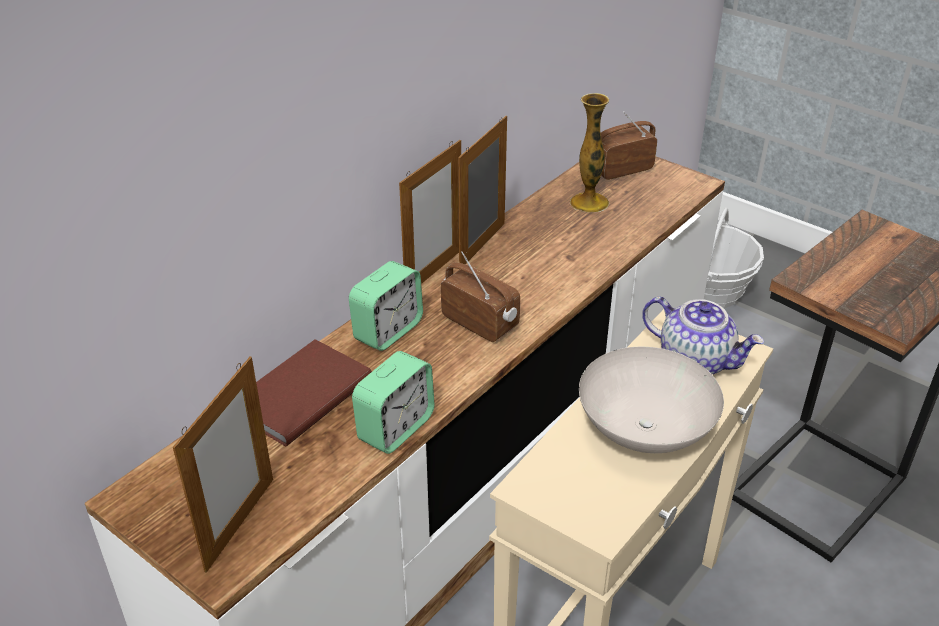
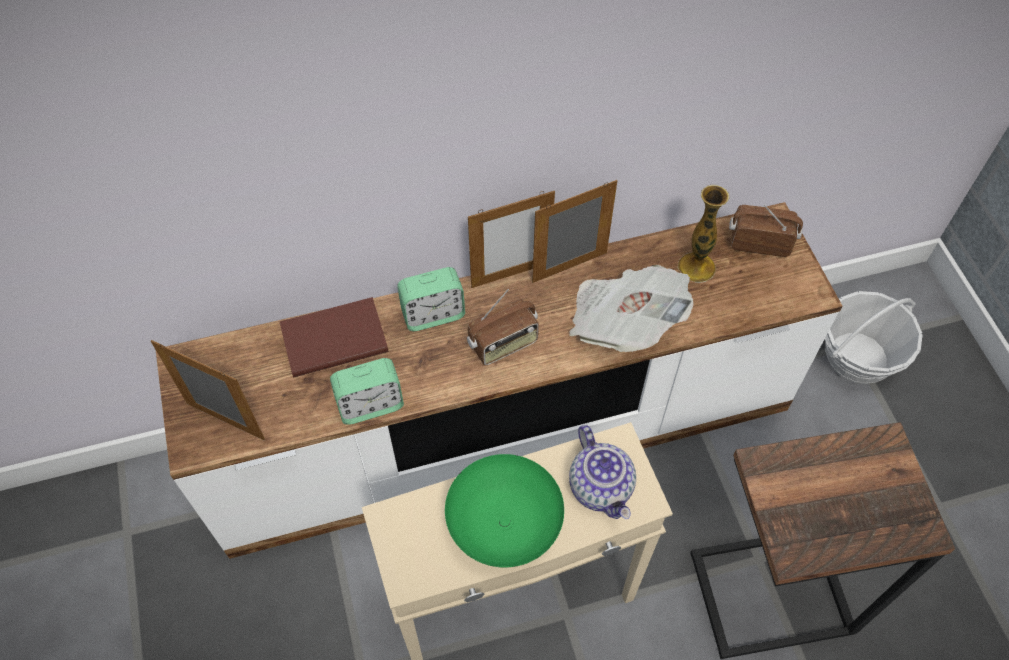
camera: 35 degrees right, 20 degrees up
picture frame [173,357,273,573] -> picture frame turned 120 degrees counterclockwise [151,340,265,440]
radio [441,251,520,342] -> radio turned 75 degrees clockwise [467,289,539,365]
white bowl [579,347,724,453] -> green bowl [445,454,564,567]
none -> newspaper [569,265,694,352]

